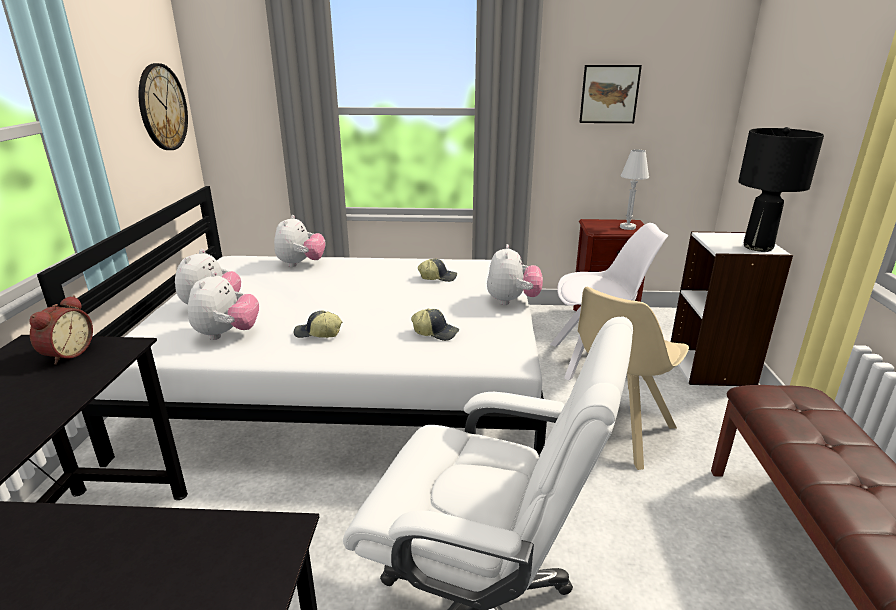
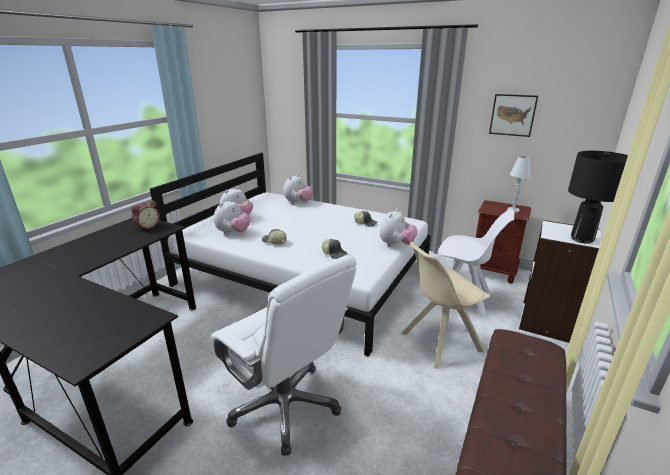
camera: 25 degrees right, 0 degrees up
wall clock [139,63,188,150] -> none

